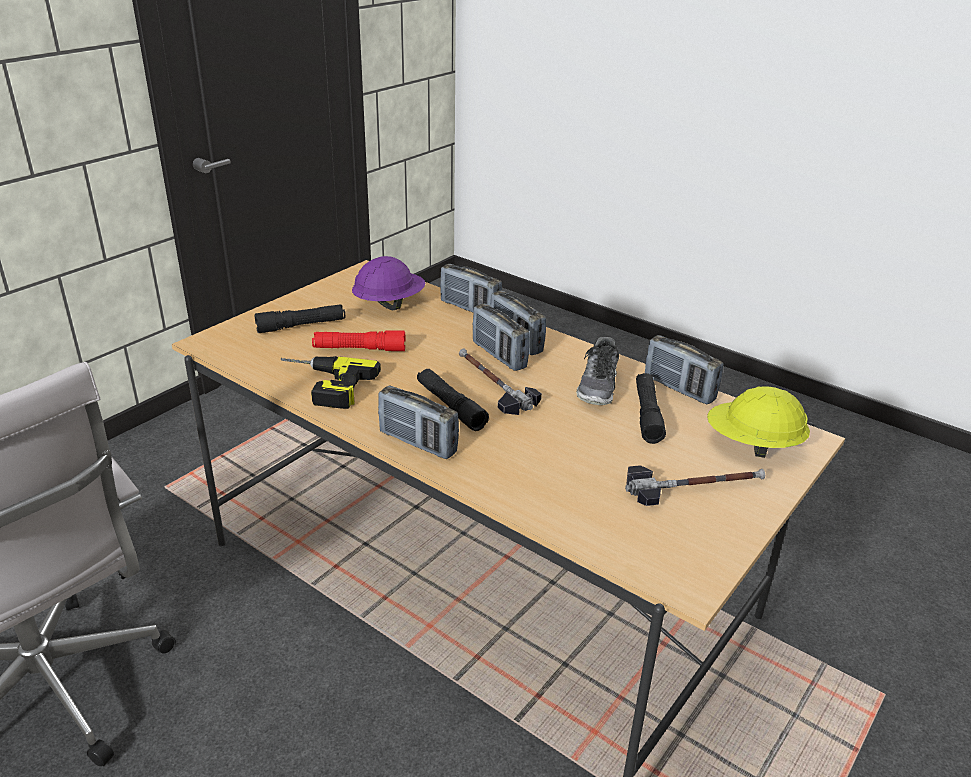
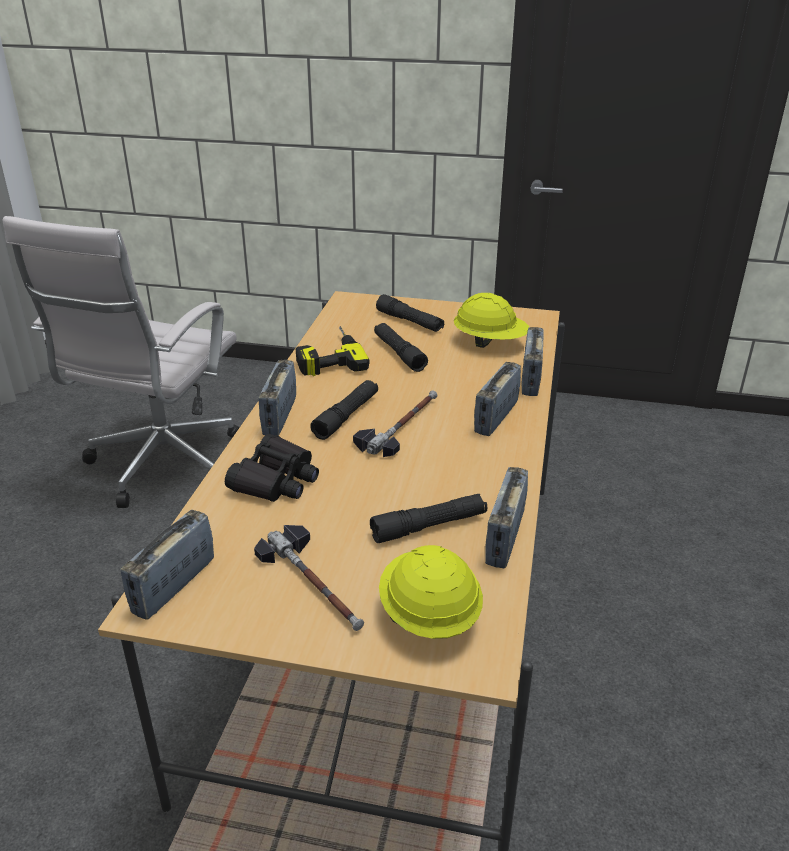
camera: 65 degrees right, 0 degrees up
red flashlight [312,330,405,351] -> black flashlight [374,323,428,372]
purple hard hat [352,256,426,310] -> yellow hard hat [454,293,529,348]
radio [473,303,530,371] -> radio moved to [121,510,214,620]
shoe [576,337,619,405] -> none
none -> black binoculars [225,434,319,502]

